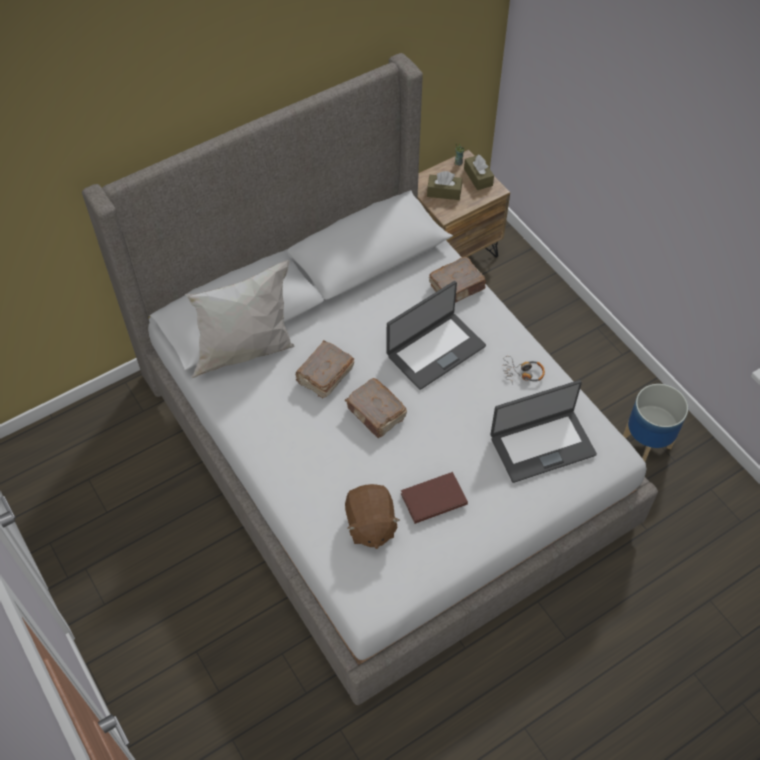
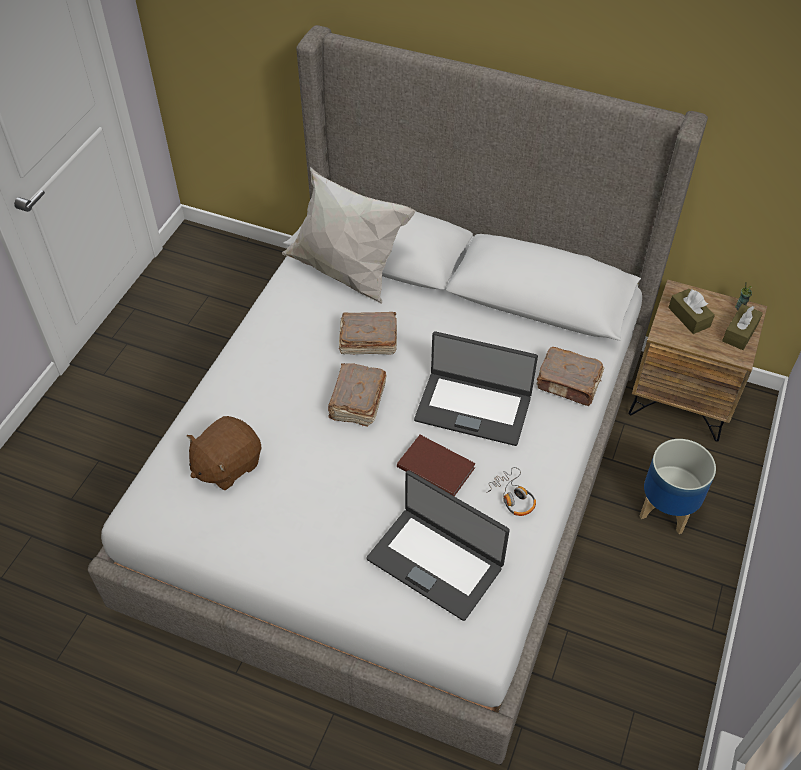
camera: 55 degrees right, 5 degrees down
brown book [401,472,468,524] -> brown book moved to [397,435,476,496]
planter [623,384,688,462] -> planter moved to [640,439,716,534]

